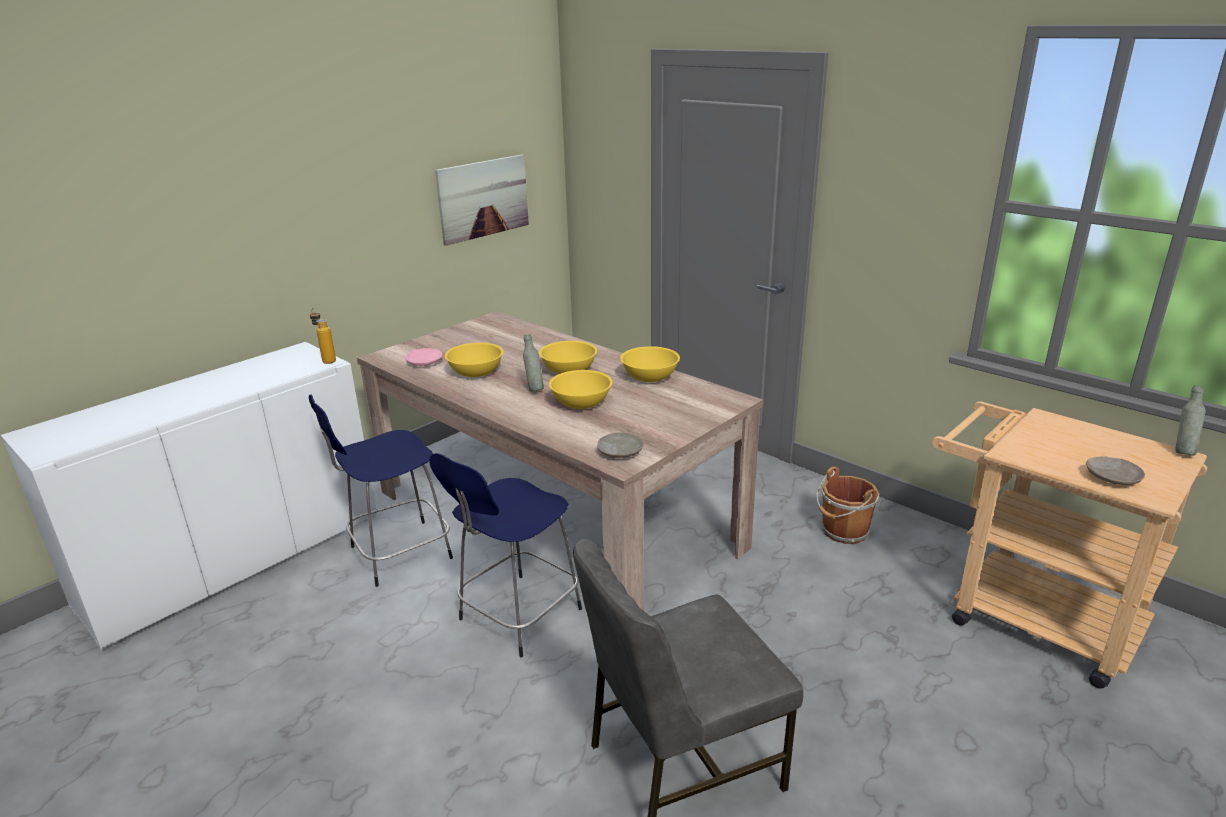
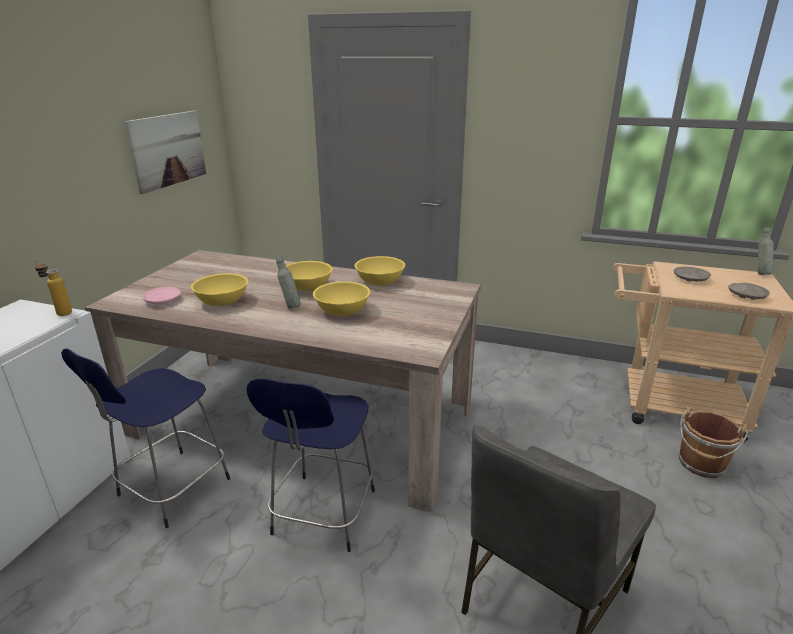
camera: 25 degrees left, 0 degrees up
beige plate [597,433,644,458] -> beige plate moved to [674,267,711,282]
brown bucket [816,467,879,544] -> brown bucket moved to [679,406,748,478]

